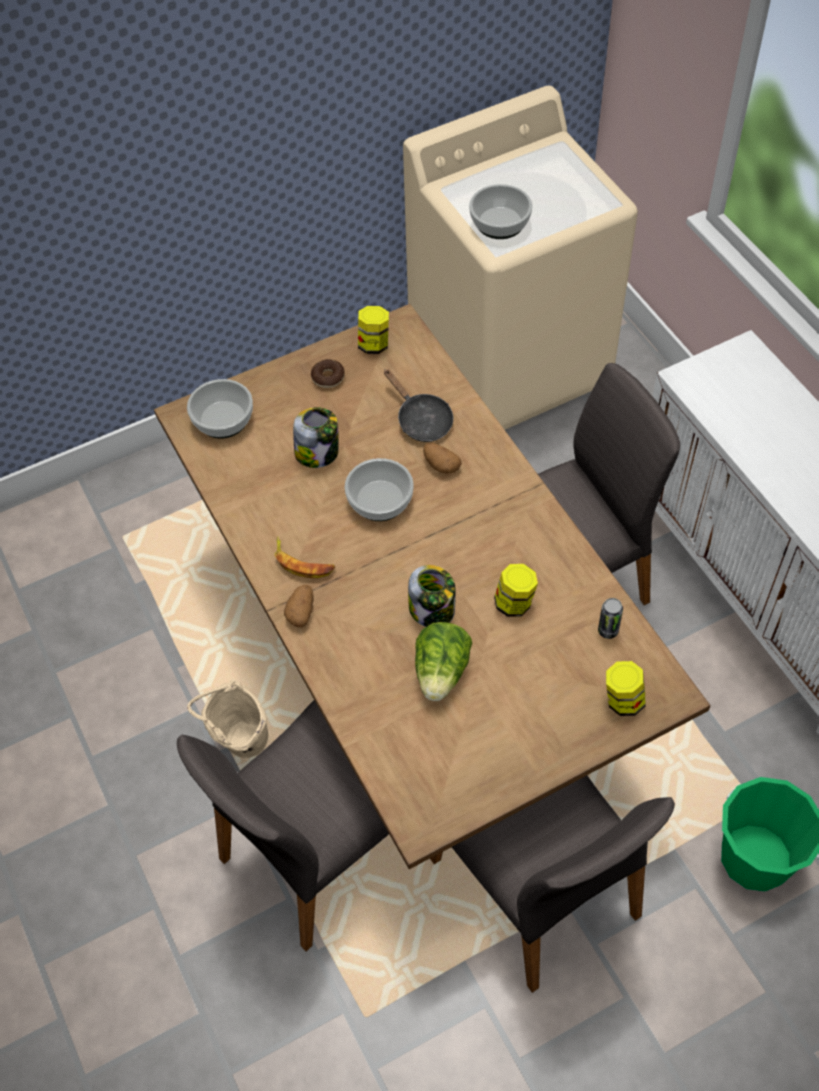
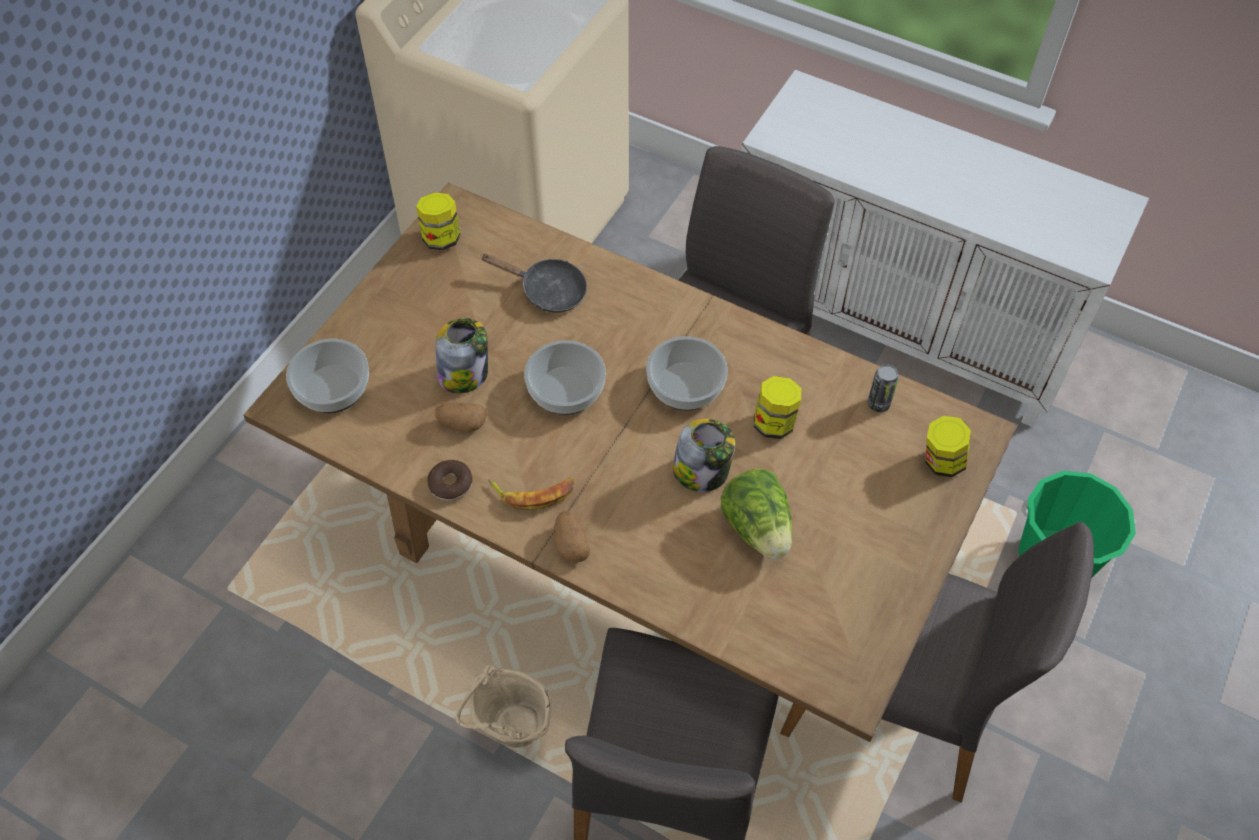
camera: 35 degrees left, 0 degrees up
donut [311,359,345,388] -> donut moved to [427,460,472,501]
potato [423,443,462,474] -> potato moved to [435,403,487,432]
bowl [469,184,532,239] -> bowl moved to [646,336,728,411]

